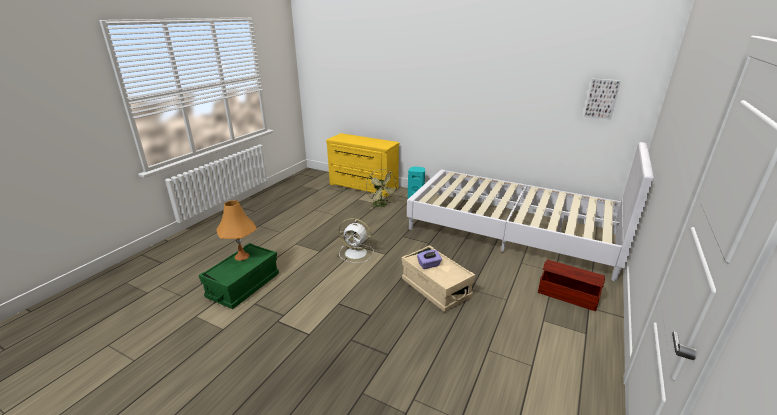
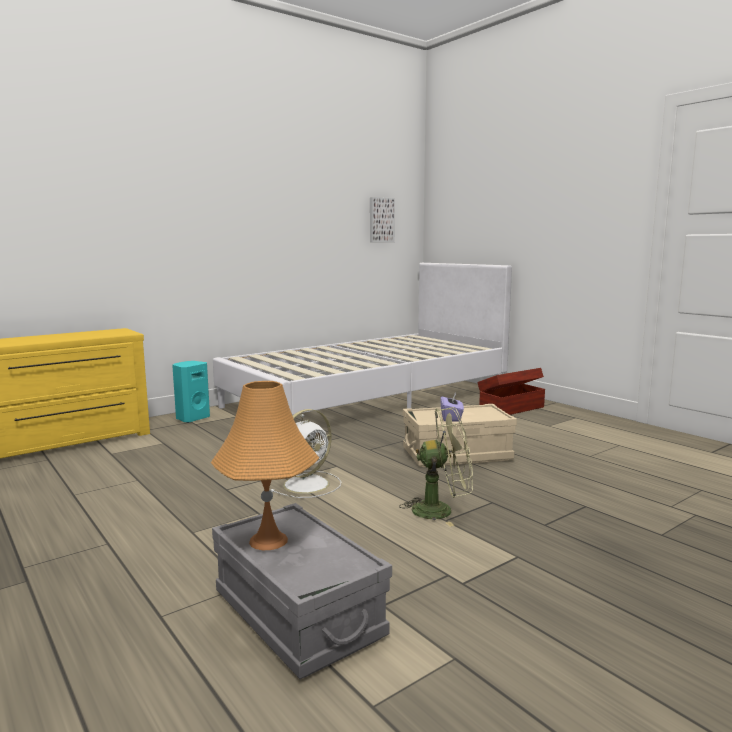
camera: 65 degrees left, 15 degrees down
green storage box [199,243,279,309] -> grey storage box [212,503,392,679]
green fan [366,169,398,209] -> green fan moved to [399,407,473,527]

